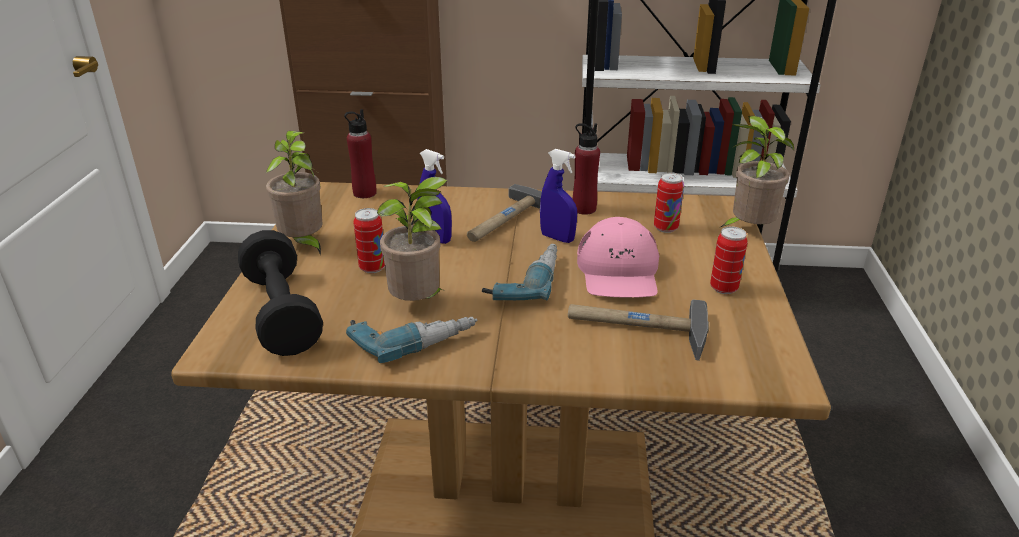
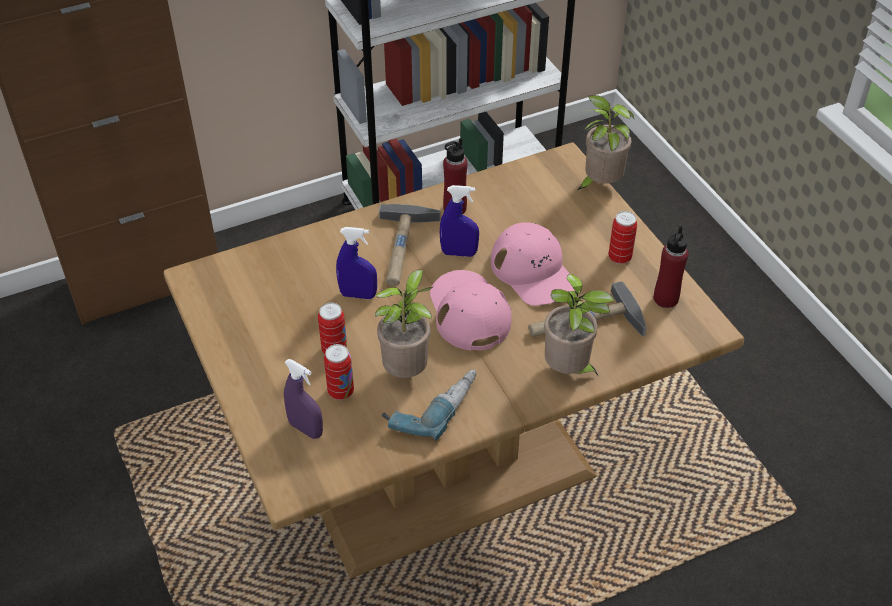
camera: 30 degrees left, 15 degrees up
black dumbbell [238,230,323,356] -> purple spray bottle [284,359,323,439]
potted plant [266,131,323,256] -> potted plant moved to [544,274,614,377]
red bottle [344,109,377,198] -> red bottle moved to [654,226,688,308]
power drill [482,244,557,300] -> pink cap [430,270,512,351]
can [654,172,684,233] -> can moved to [324,344,354,400]

